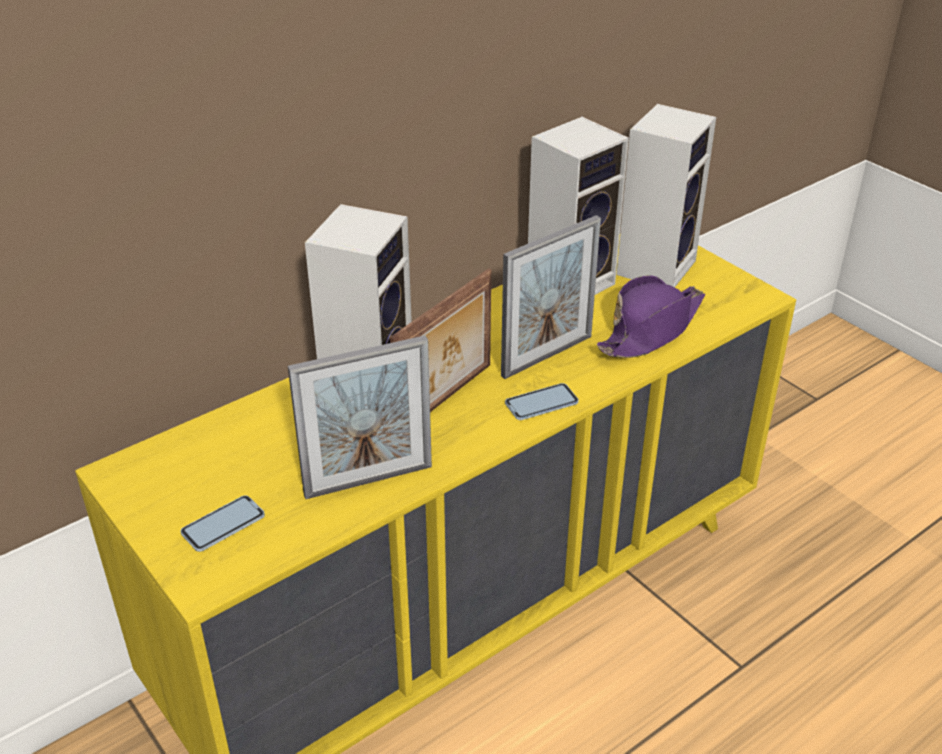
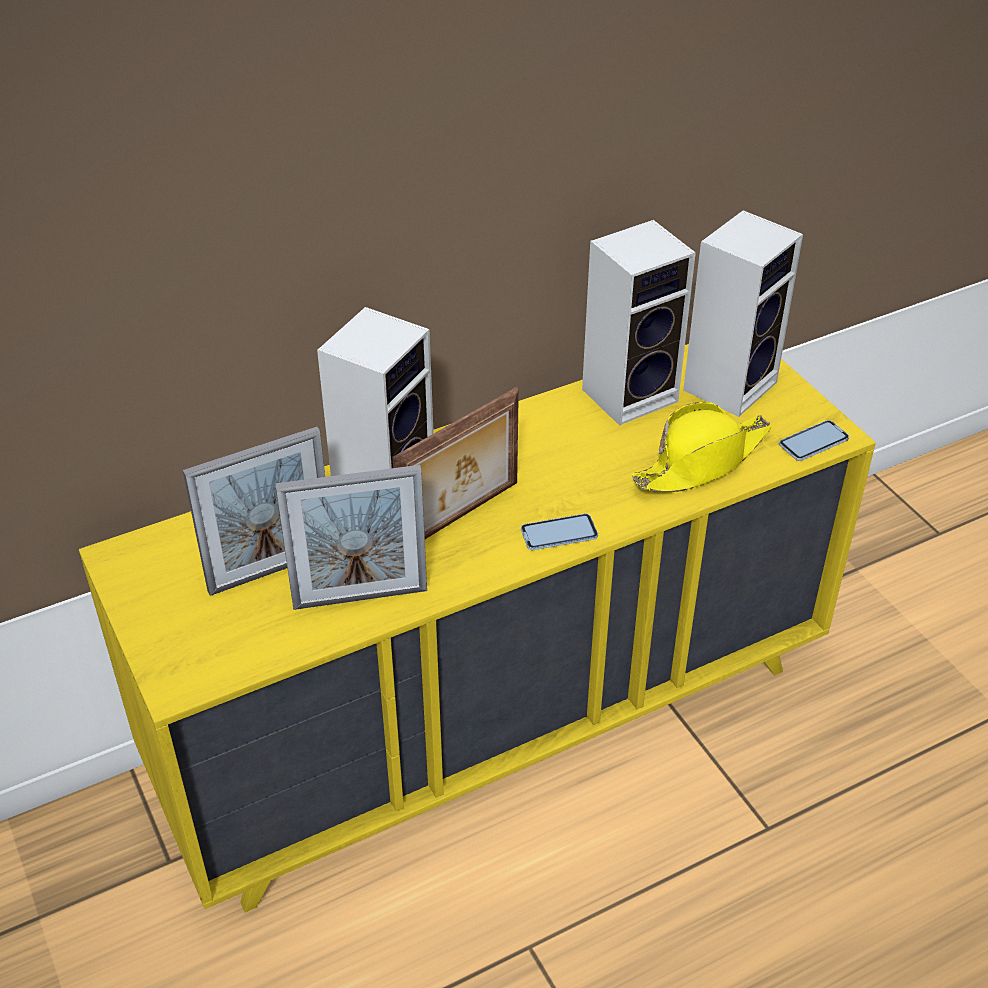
camera: 10 degrees right, 5 degrees up
phone [180,495,265,552] -> phone moved to [779,420,849,461]
picture frame [501,215,601,379] -> picture frame moved to [183,427,325,596]
purple hat [597,275,705,358] -> yellow hat [632,402,772,492]

